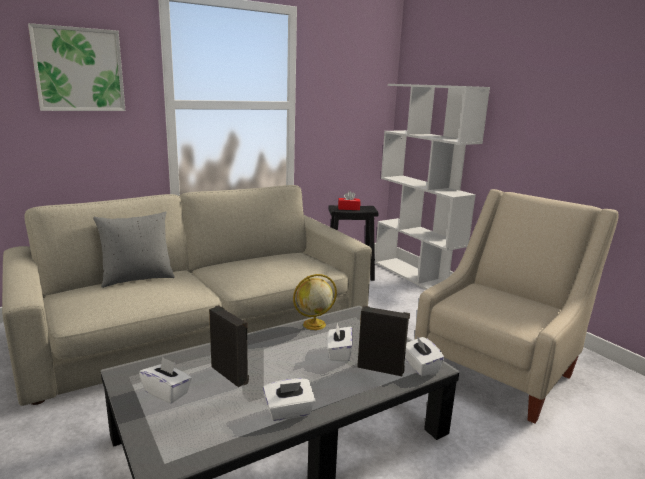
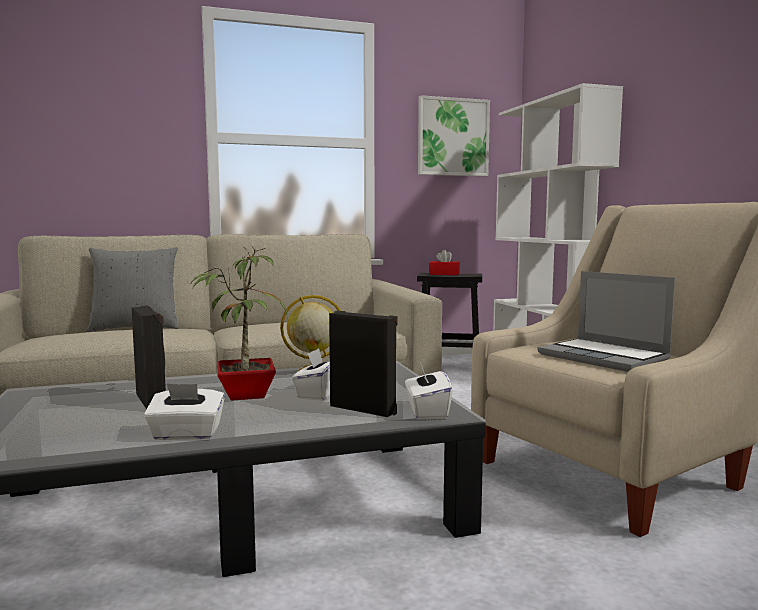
camera: 15 degrees right, 10 degrees down
picture [28,23,125,111] -> picture moved to [418,95,490,176]
white tissue box [139,357,192,404] -> none
none -> potted plant [190,248,288,401]
none -> laptop [537,271,675,372]

